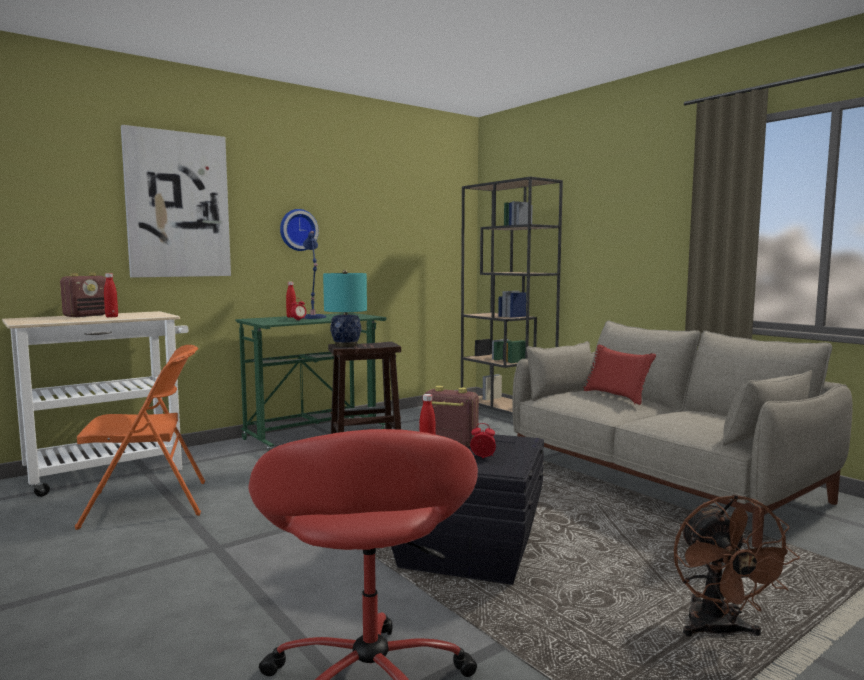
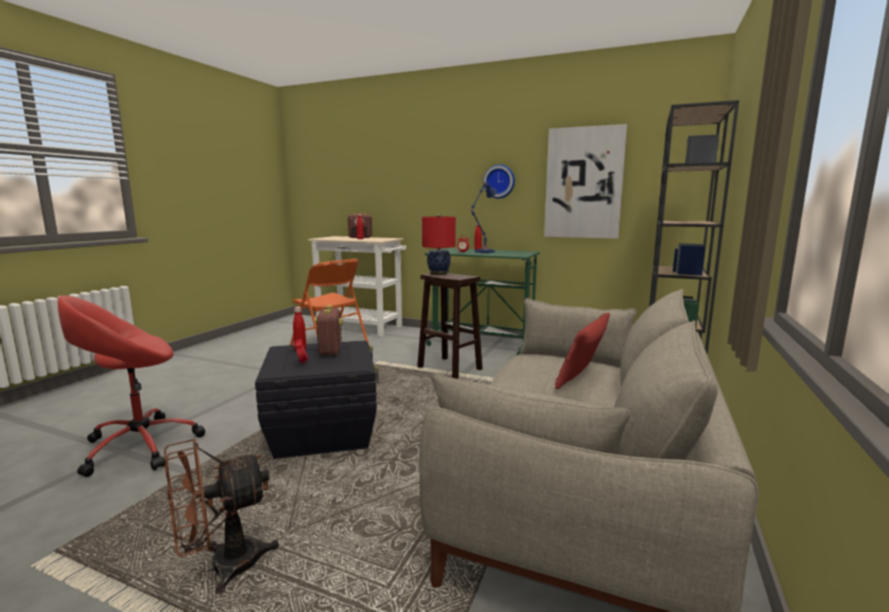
camera: 60 degrees right, 5 degrees up
picture [121,125,231,277] -> picture moved to [544,124,627,239]
turquoise table lamp [323,270,367,347] -> red table lamp [422,214,456,275]

